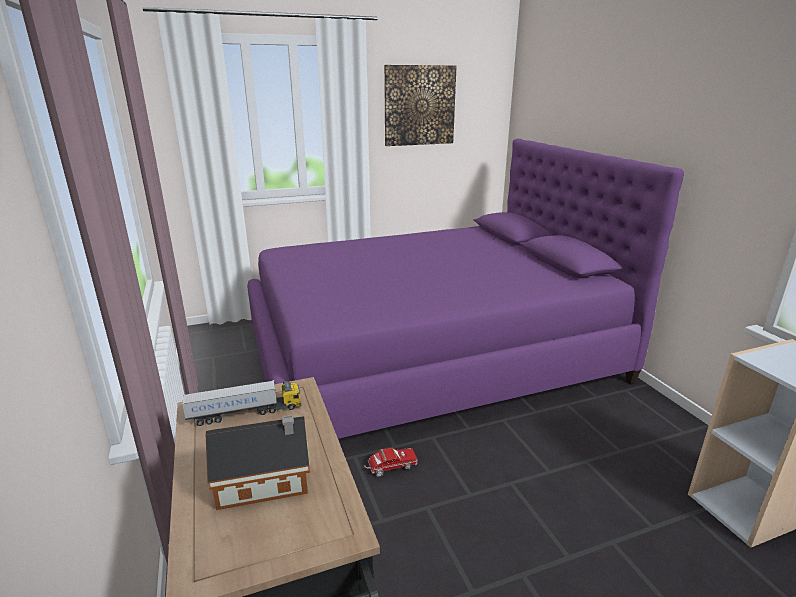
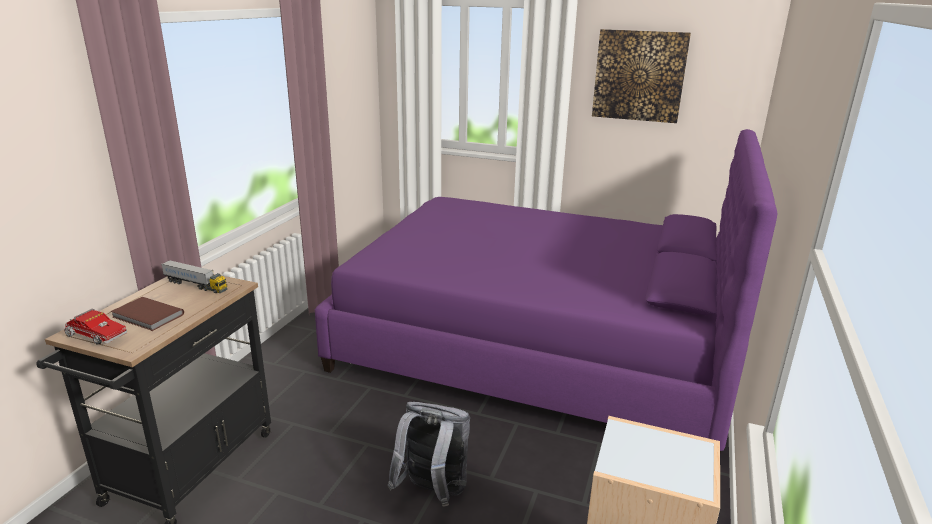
camera: 40 degrees right, 0 degrees up
toy house [206,415,310,510] -> brown book [110,297,184,331]
toy truck [364,448,418,477] -> toy truck moved to [64,309,127,345]
none -> grey backpack [388,402,470,506]

